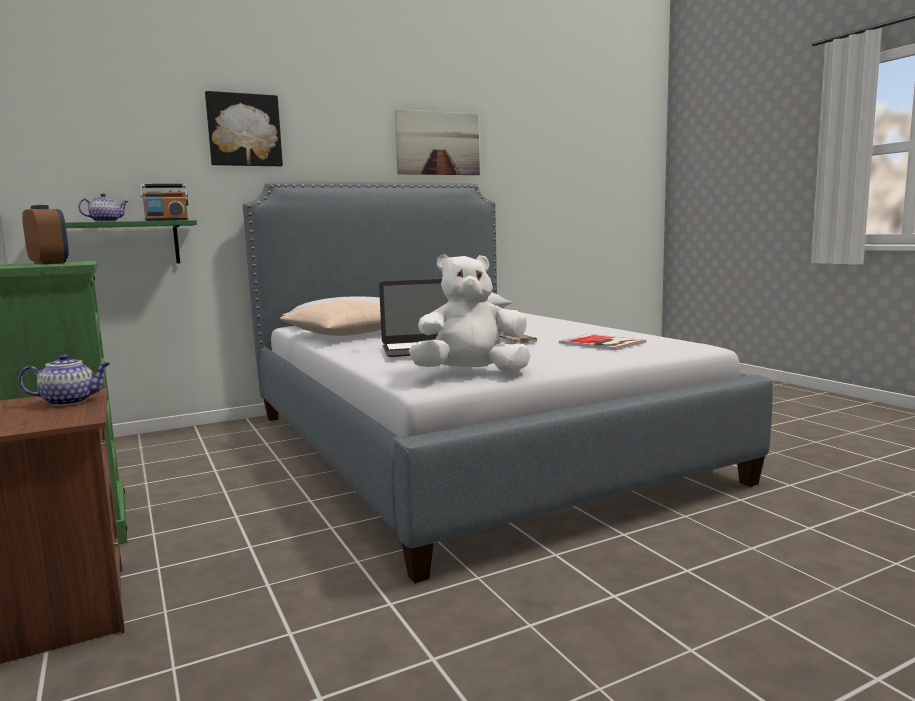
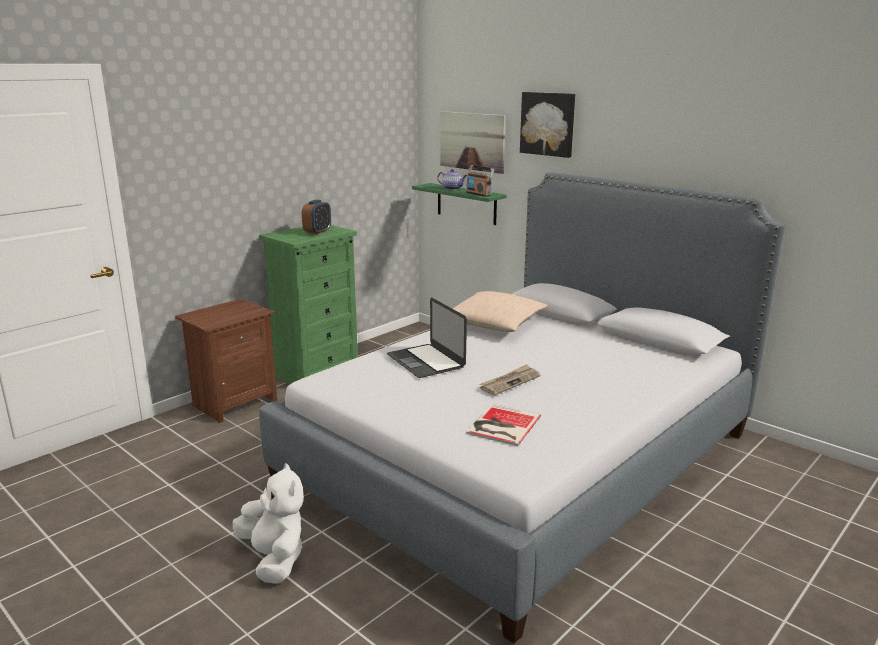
camera: 70 degrees right, 10 degrees up
teapot [18,354,110,406] -> none
picture [395,109,480,175] -> picture moved to [440,111,506,174]
white plush toy [409,254,531,372] -> white plush toy moved to [233,463,304,584]

